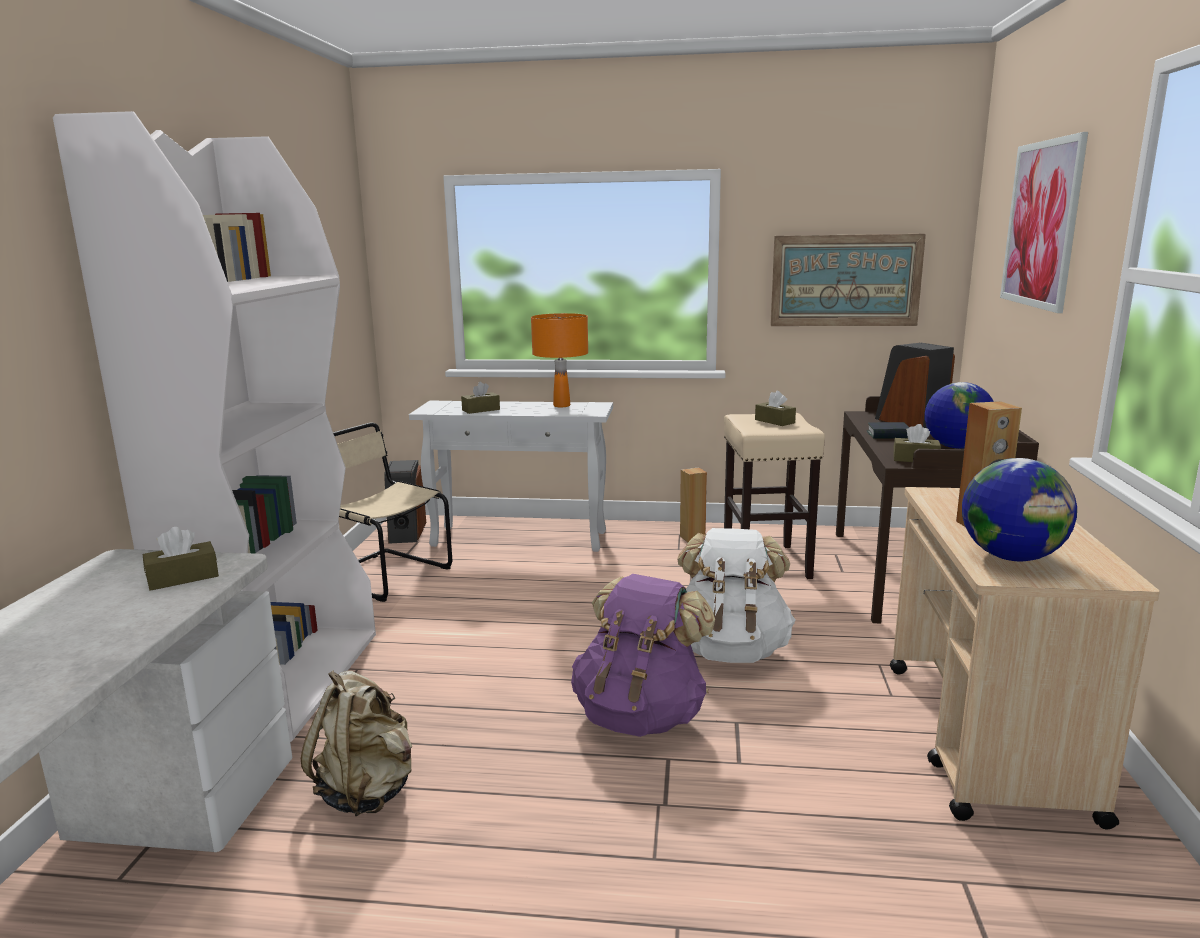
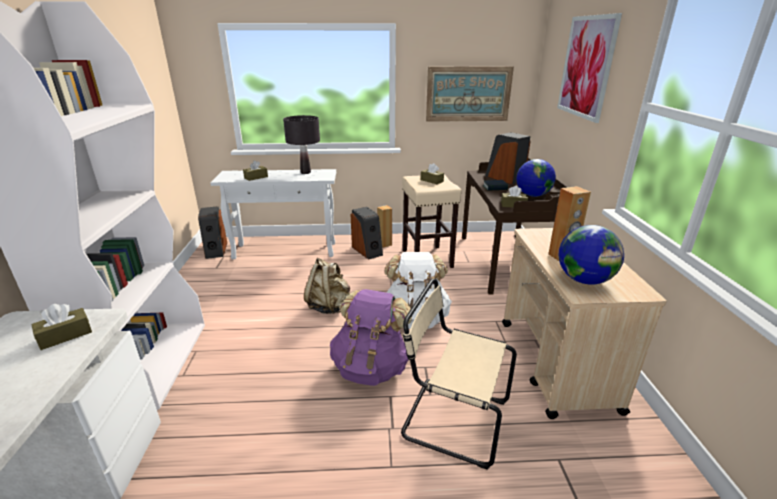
camera: 10 degrees left, 10 degrees up
beige backpack [301,671,412,816] -> beige backpack moved to [304,258,350,314]
beige chair [333,423,452,602] -> beige chair moved to [401,279,517,470]
orange table lamp [531,313,588,407] -> black table lamp [283,115,320,174]
none -> speaker [351,207,383,259]

